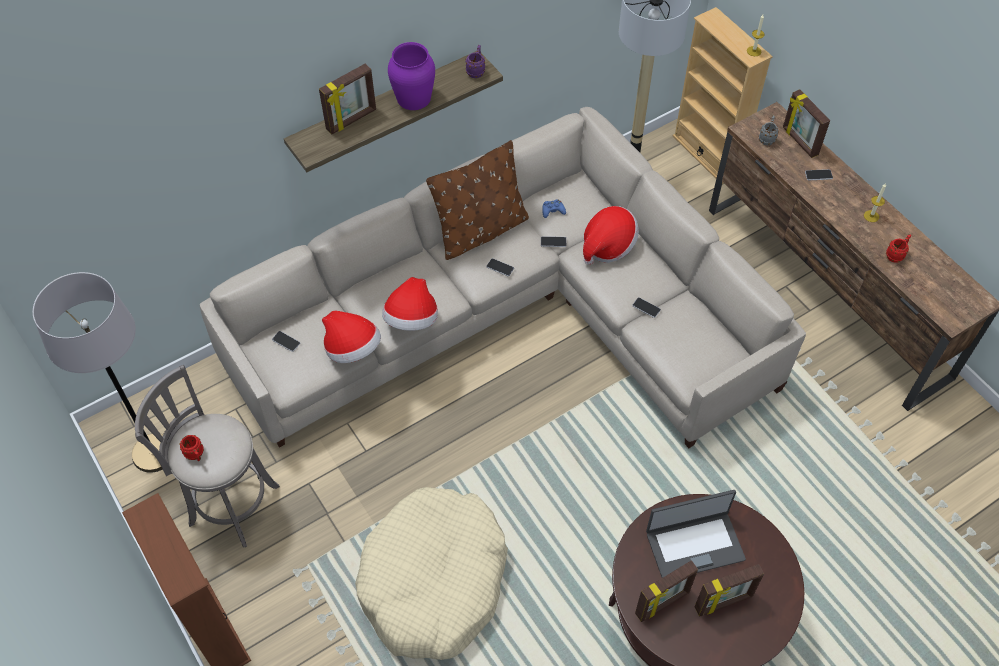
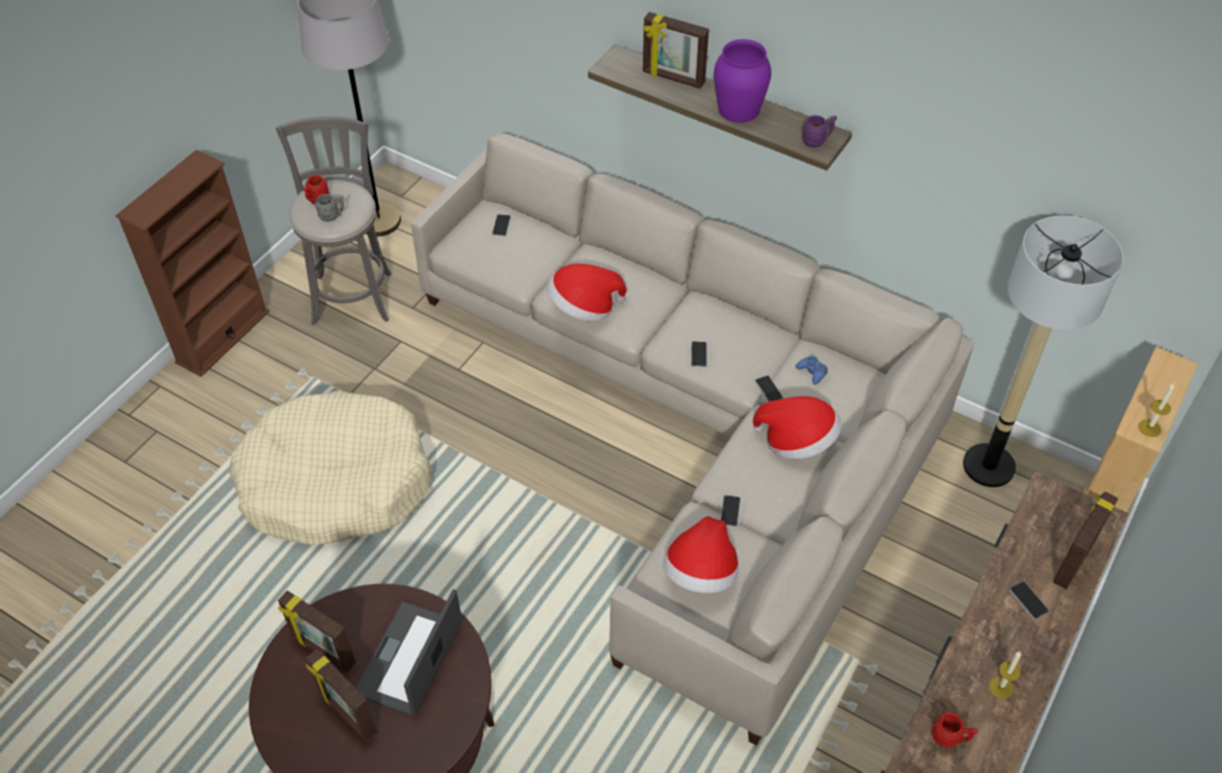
camera: 65 degrees right, 5 degrees down
hat [322,310,381,363] -> hat moved to [663,516,739,593]
brown pillow [426,140,529,260] -> none
laptop [646,490,746,578] -> laptop turned 60 degrees clockwise [356,589,462,716]
grey mug [759,116,779,145] -> grey mug moved to [315,194,344,222]

